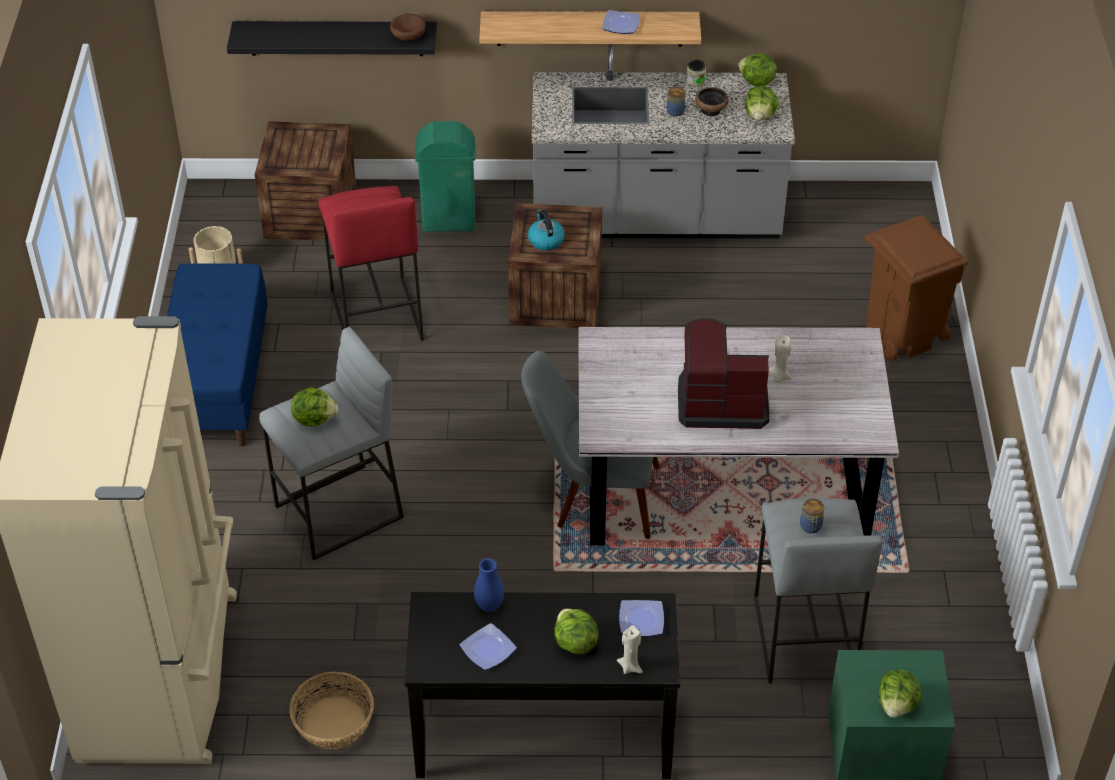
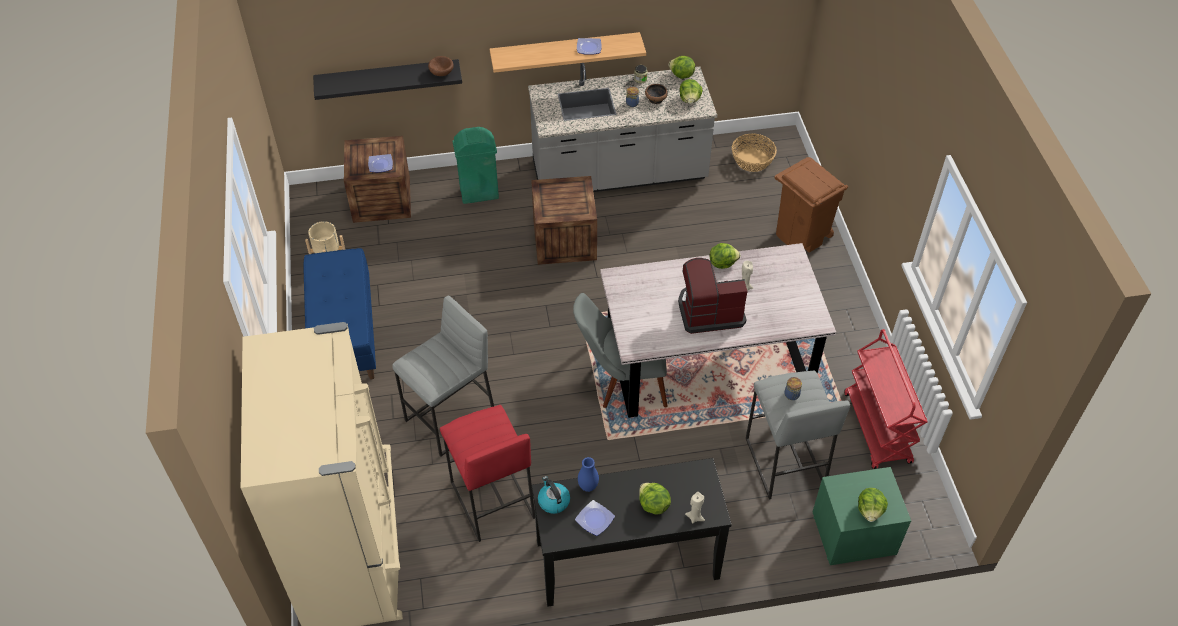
camera: 10 degrees left, 5 degrees up
basket [289,672,374,749] -> basket moved to [732,133,777,172]
lettuce [291,387,338,426] -> lettuce moved to [710,243,740,269]
red stool [318,186,424,341] -> red stool moved to [440,405,535,542]
kettle [528,210,565,250] -> kettle moved to [538,476,570,514]
plate [619,600,664,637] -> plate moved to [368,154,393,172]
none -> red cart [844,329,927,469]

